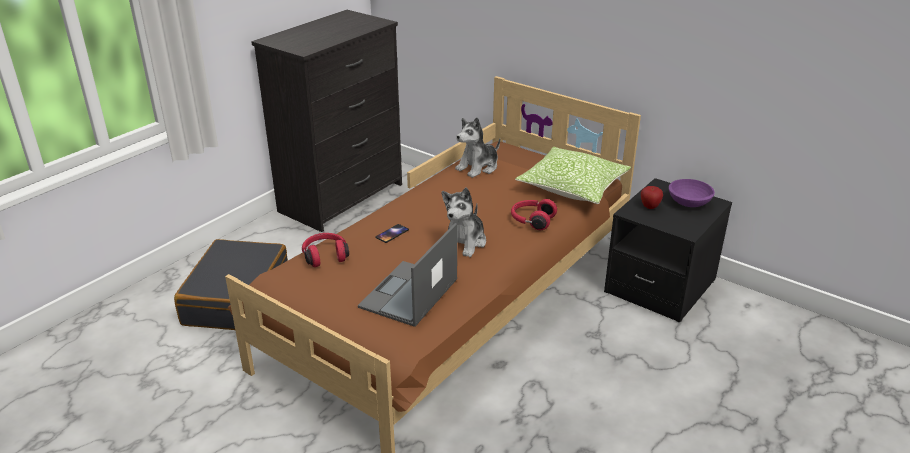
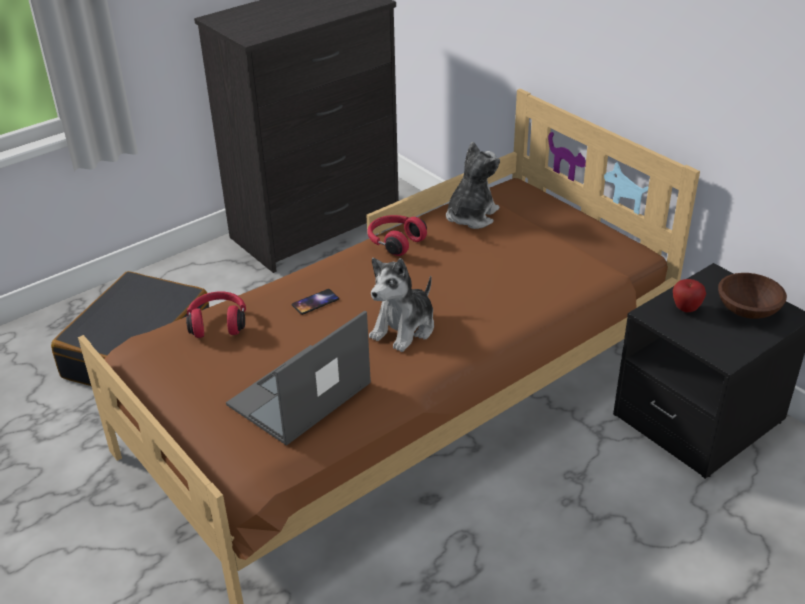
camera: 15 degrees right, 5 degrees up
plush toy [455,117,500,178] -> plush toy turned 150 degrees clockwise [446,142,500,229]
red headphones [511,199,557,230] -> red headphones moved to [367,215,427,256]
pillow [515,147,631,204] -> none
purple bowl [669,179,715,207] -> brown bowl [718,273,787,319]

